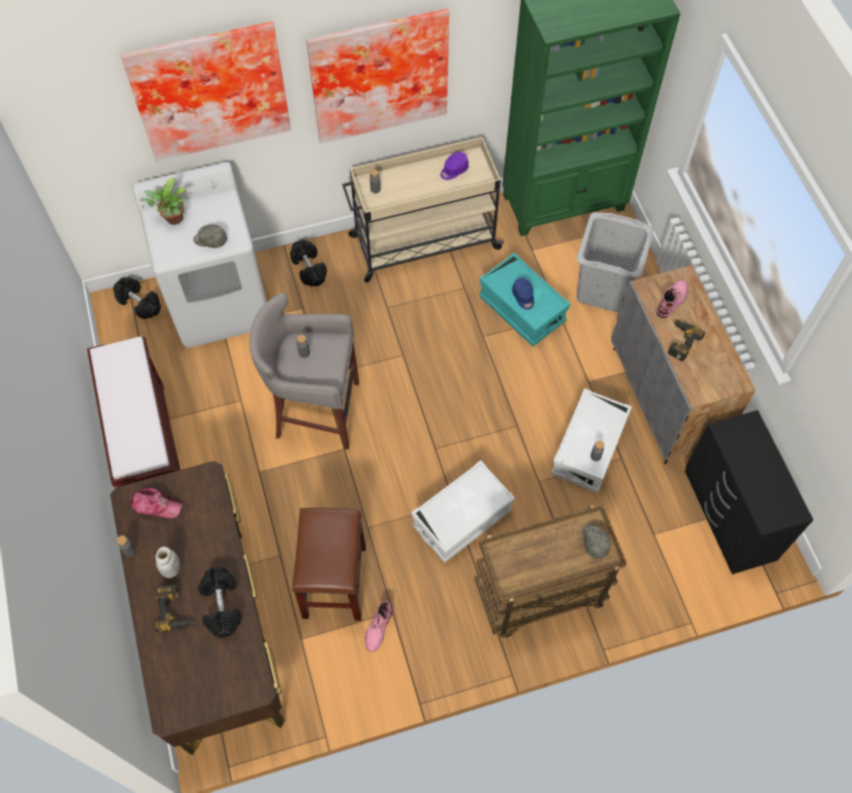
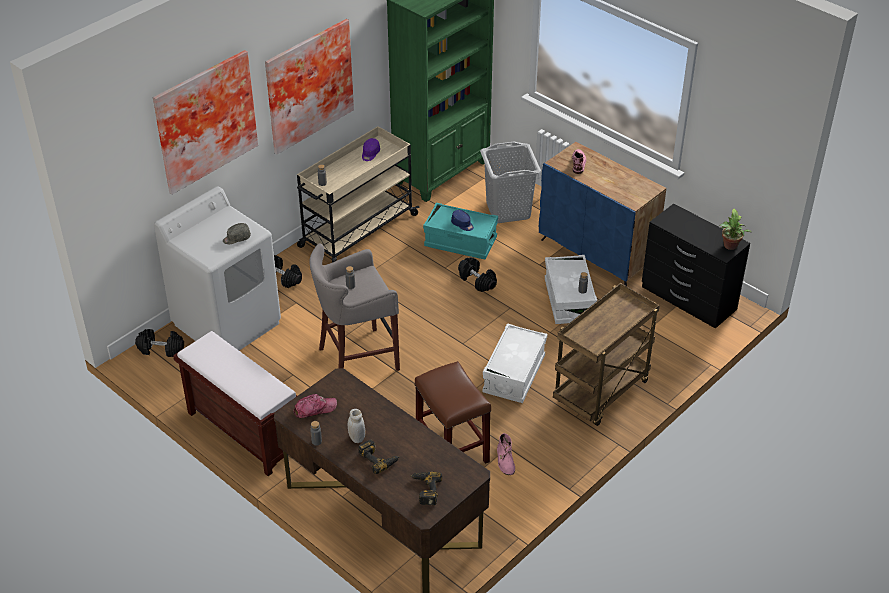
camera: 30 degrees left, 20 degrees down
potted plant [139,178,187,225] -> potted plant moved to [720,209,752,250]
black dumbbell [198,567,242,638] -> black dumbbell moved to [458,257,497,292]
grey cap [582,524,610,559] -> none
grey cabinet [611,265,756,464] -> blue cabinet [539,142,666,286]
power drill [668,320,705,361] -> power drill moved to [410,472,442,505]

